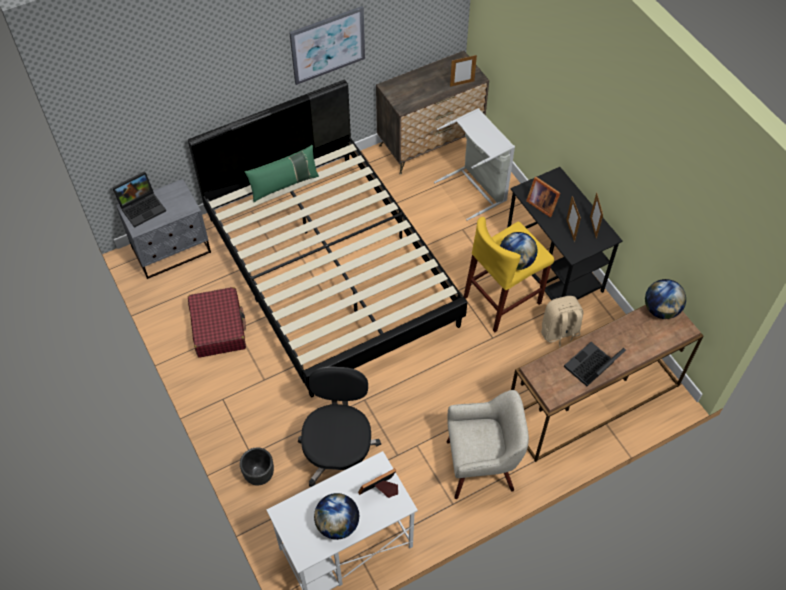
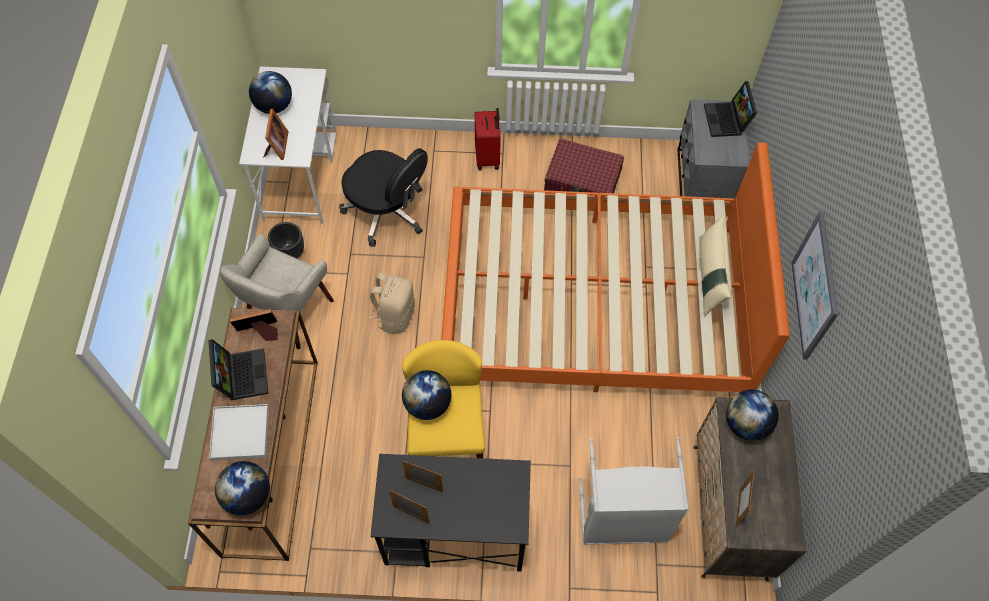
camera: 120 degrees right, 5 degrees up
black bed [188,80,467,397] -> orange bed [441,142,790,392]
black planter [240,447,274,486] -> black planter moved to [268,222,304,258]
green pillow [245,145,319,202] -> beige pillow [699,215,732,316]
picture frame [526,177,560,217] -> picture frame moved to [229,309,278,341]
beige backpack [541,296,583,347] -> beige backpack moved to [368,273,415,334]
none -> white tray [209,404,269,461]
none -> red suitcase [475,108,501,171]
none -> globe [726,390,779,441]

